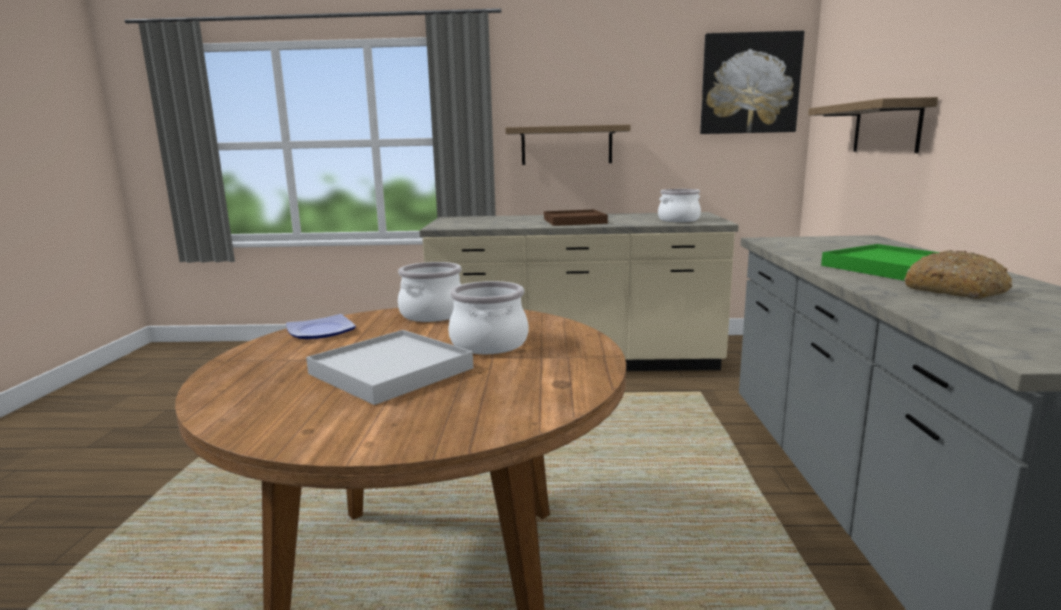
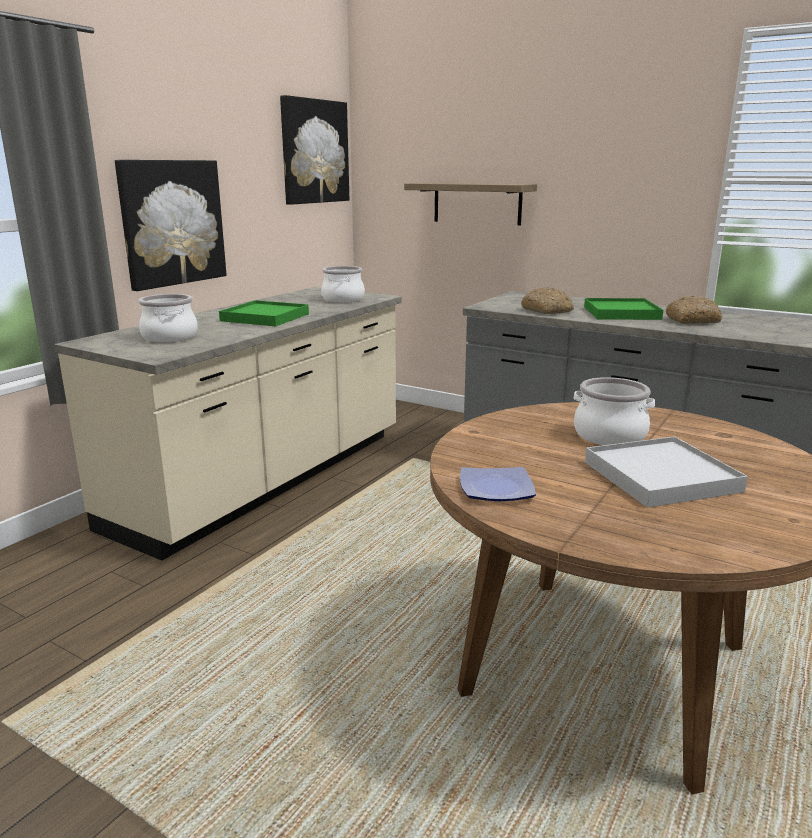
camera: 60 degrees left, 5 degrees up
cooking pot [398,262,462,322] -> cooking pot moved to [139,294,198,342]
shelf [505,125,631,165] -> picture [115,160,227,291]
brown tray [544,209,608,226] -> green tray [219,300,309,326]
none -> bread [521,287,574,314]

